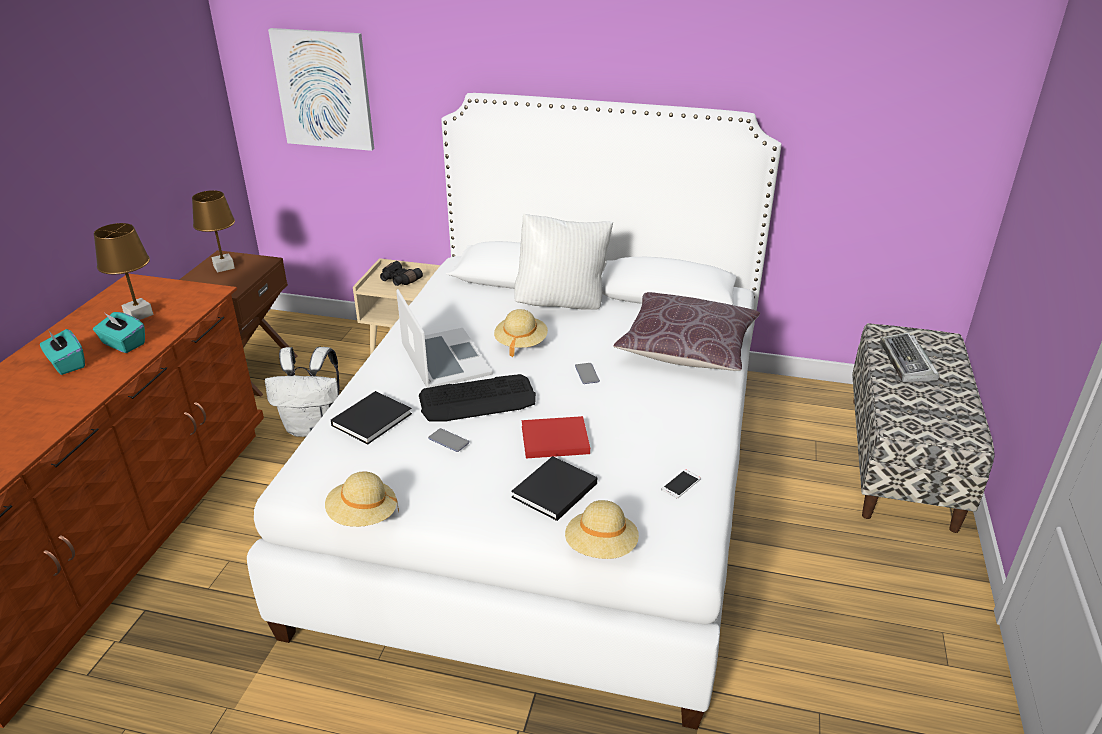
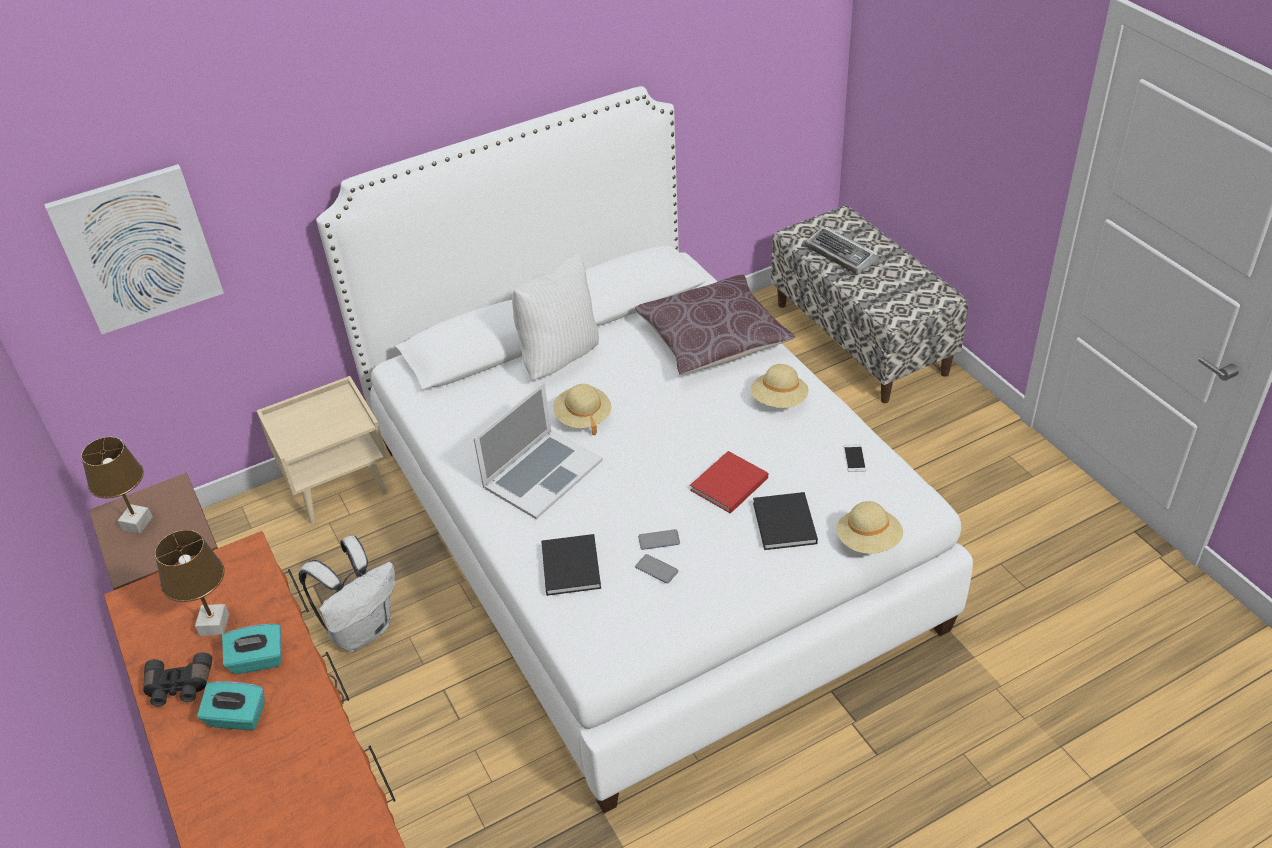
camera: 40 degrees left, 10 degrees up
beige hat [325,472,399,527] -> beige hat moved to [750,364,809,408]
black binoculars [380,261,423,286] -> black binoculars moved to [143,652,212,707]
laptop [396,289,493,388] -> laptop turned 105 degrees clockwise [473,382,603,519]
keyboard [419,374,536,421] -> none
phone [575,363,600,384] -> phone moved to [635,554,678,583]

